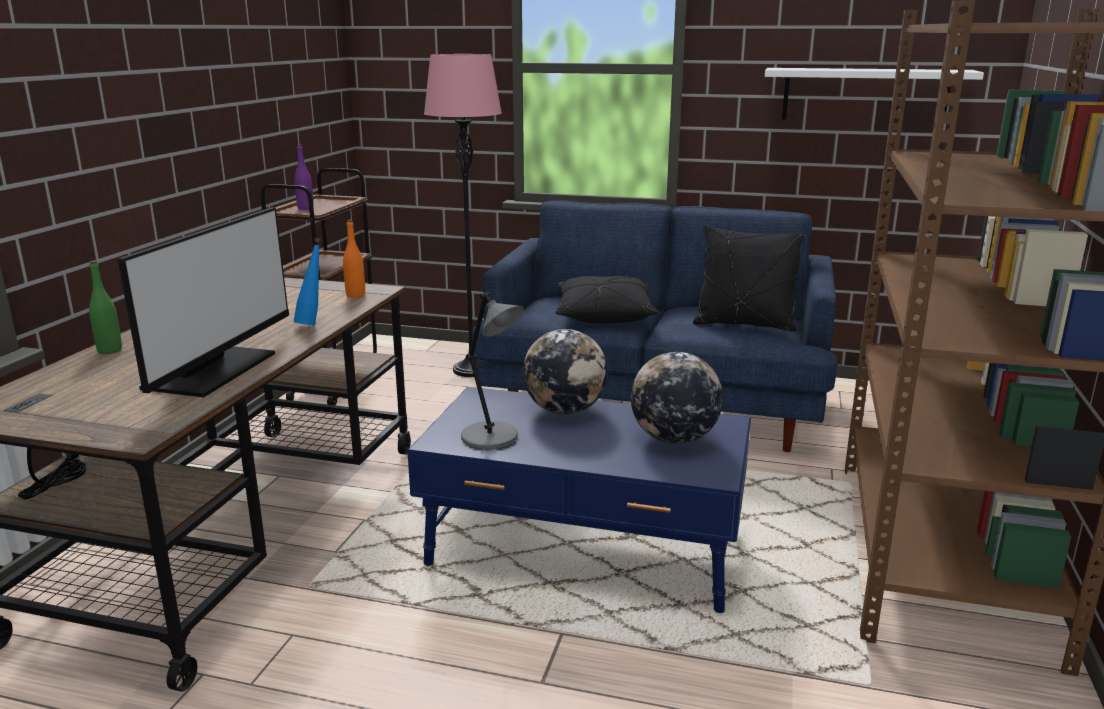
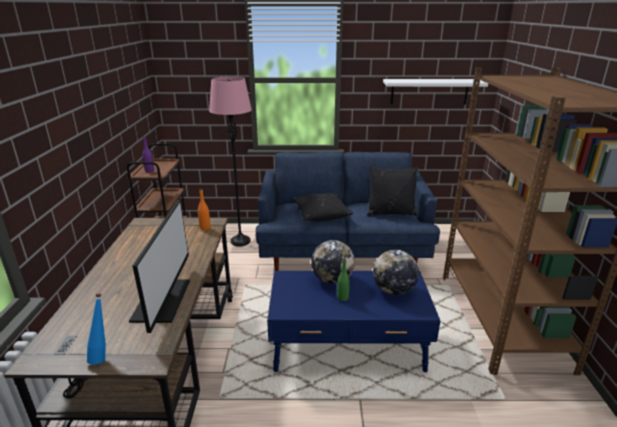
camera: 15 degrees left, 5 degrees up
green bottle [89,261,122,354] -> green bottle moved to [337,258,350,301]
blue bottle [294,238,321,326] -> blue bottle moved to [87,294,106,364]
grey table lamp [461,292,524,449] -> none

